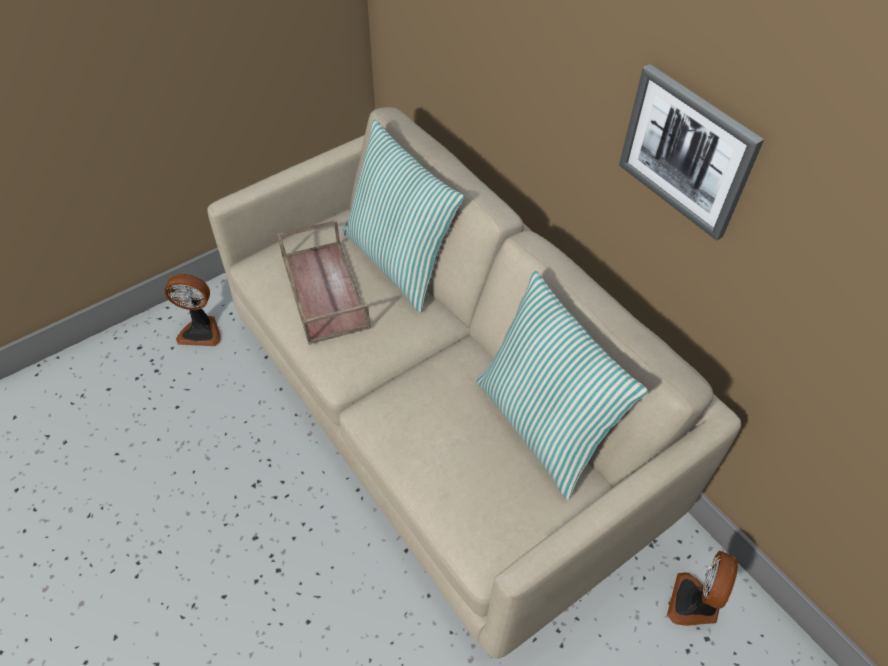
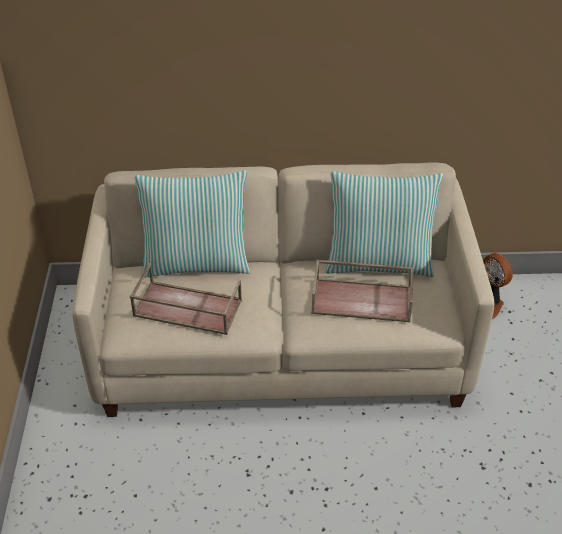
camera: 55 degrees left, 10 degrees down
fan [164,274,221,346] -> none
picture [619,64,764,241] -> none
none -> brown tray [311,260,414,322]

